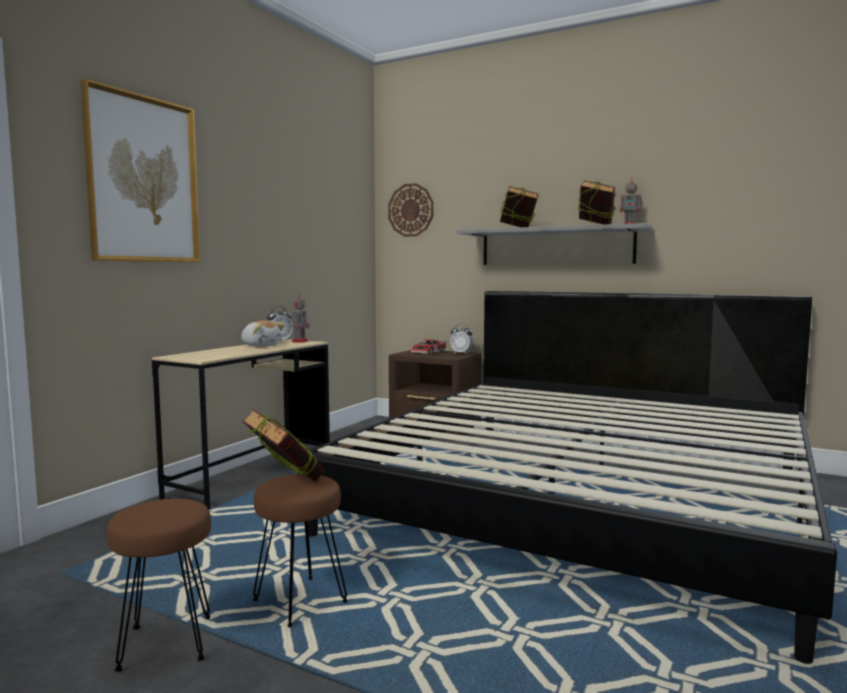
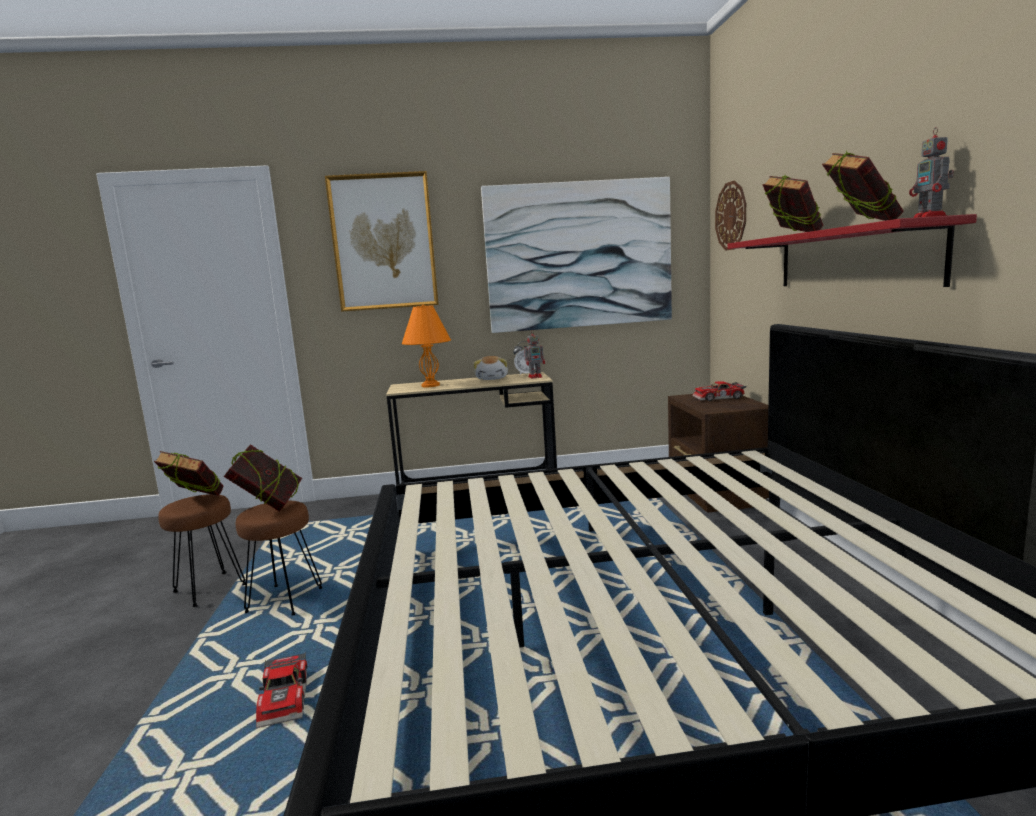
camera: 55 degrees right, 5 degrees up
alarm clock [450,324,473,353] -> none
grey shelf [457,223,652,265] -> red shelf [727,214,977,287]
none -> book [154,451,224,496]
none -> toy car [256,652,307,728]
none -> orange table lamp [402,305,451,387]
none -> picture [481,177,672,333]

